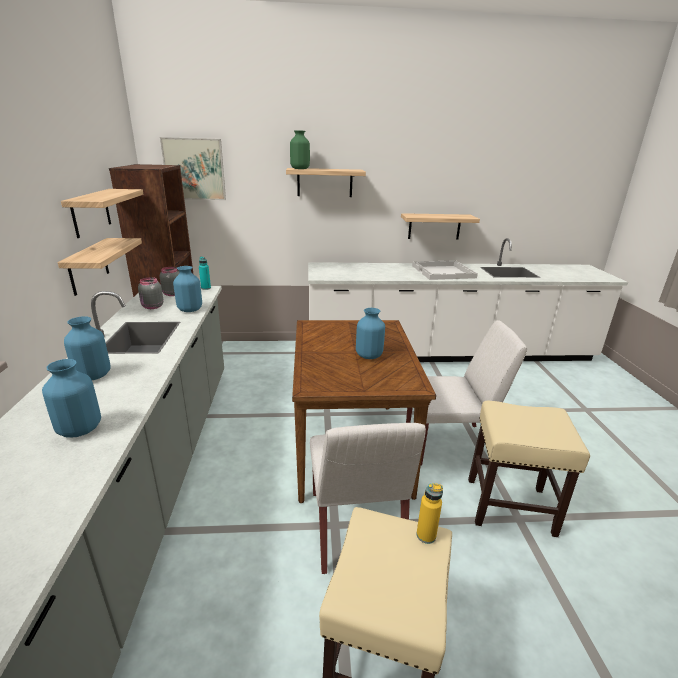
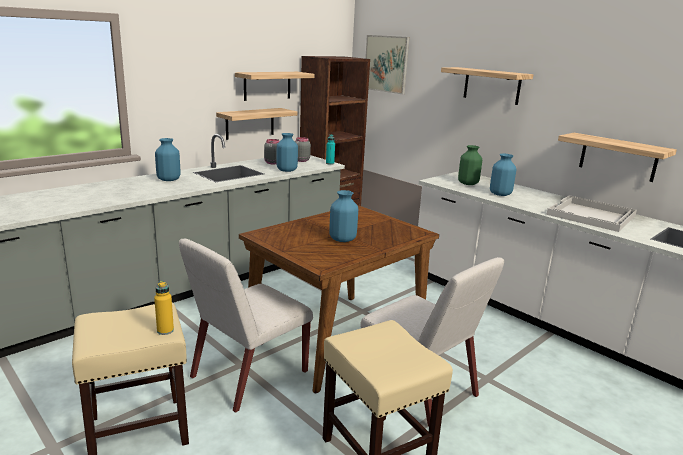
camera: 50 degrees right, 5 degrees down
blue vase [42,359,101,438] -> blue vase moved to [490,154,516,196]
green vase [290,130,310,169] -> green vase moved to [458,145,482,185]

